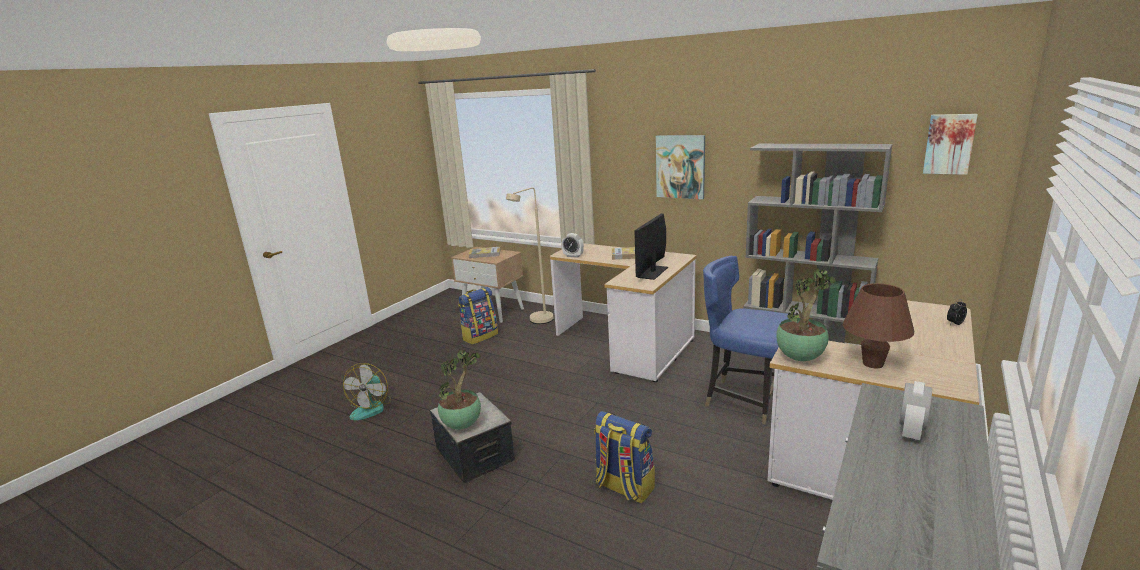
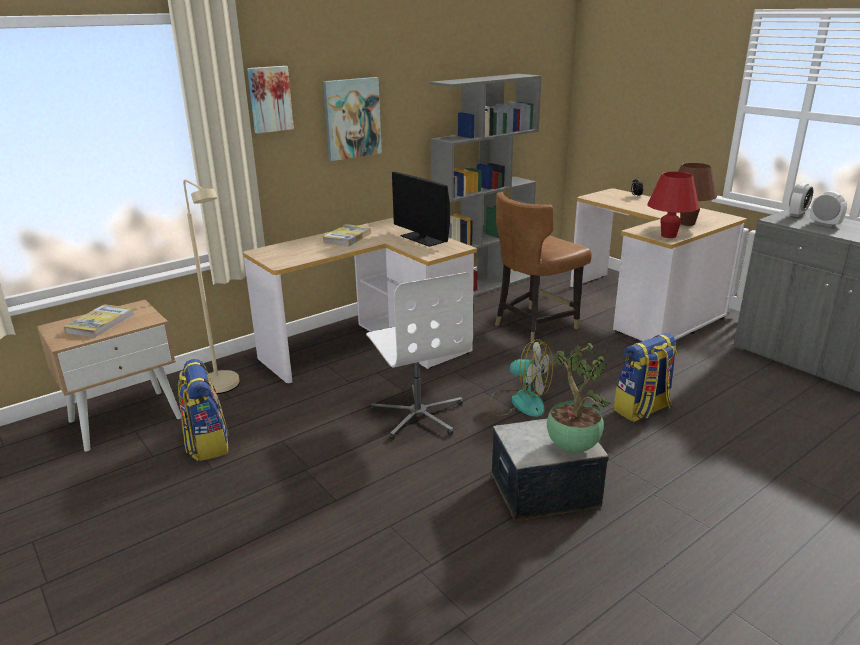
camera: 70 degrees left, 5 degrees up
fan [343,363,391,420] -> fan moved to [489,339,553,417]
alarm clock [562,233,584,258] -> alarm clock moved to [789,183,813,217]
blue chair [703,256,789,425] -> brown chair [495,192,592,342]
potted plant [776,268,837,361] -> red table lamp [647,171,699,238]
picture [923,114,978,175] -> picture moved to [247,66,294,134]
none -> white office chair [366,272,473,439]

